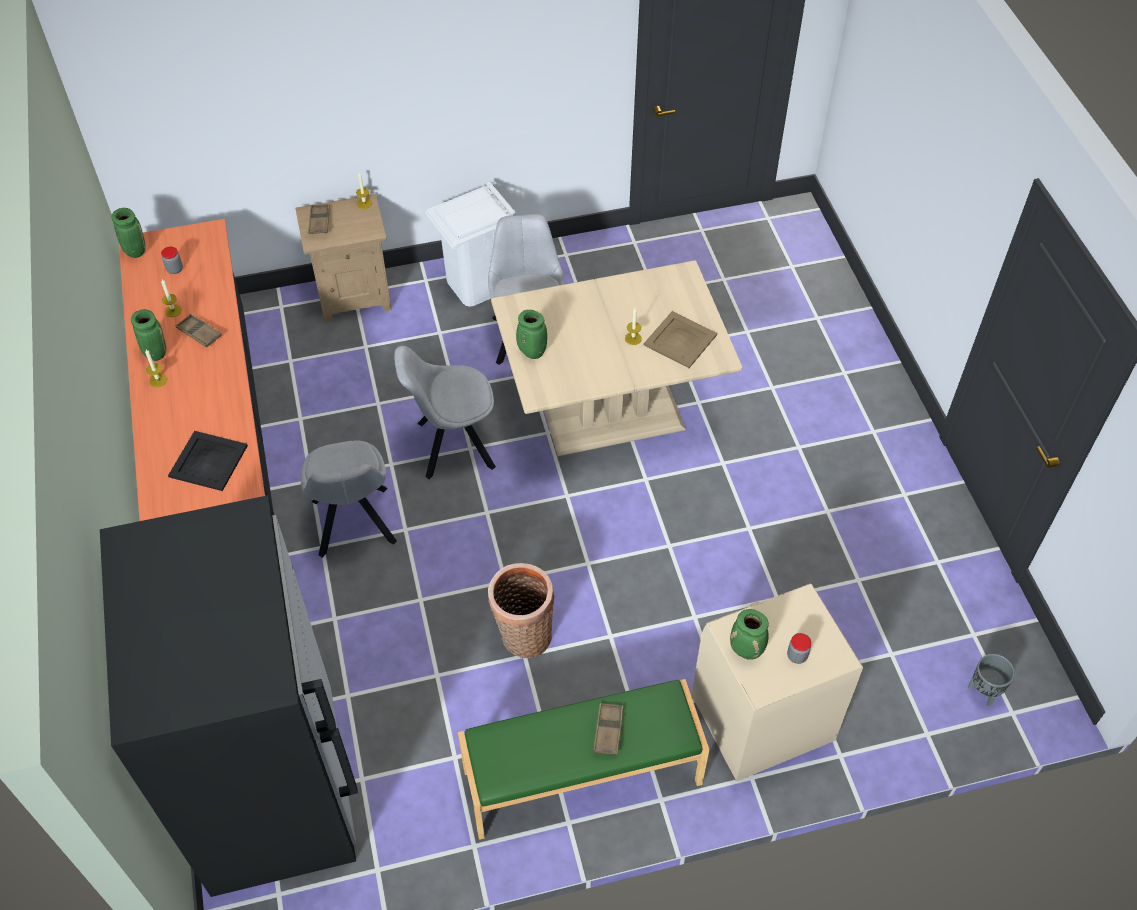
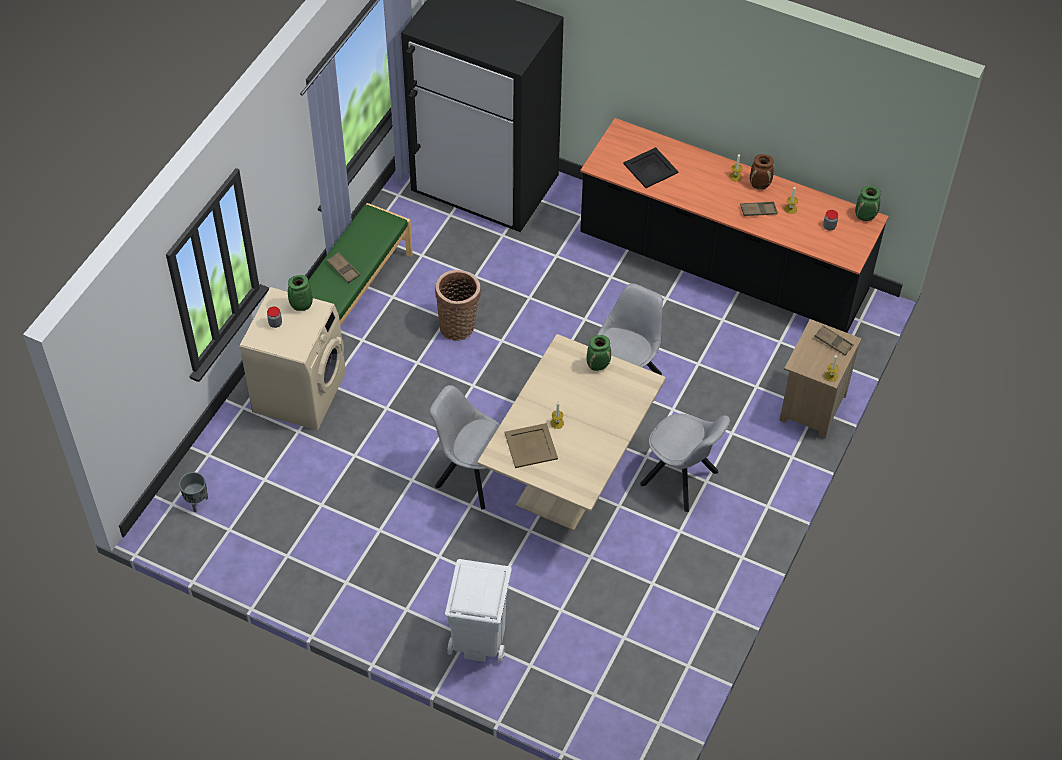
camera: 130 degrees right, 0 degrees up
green vase [131,309,166,361] -> brown vase [750,154,774,189]
grey chair [301,440,397,558] -> grey chair moved to [430,385,500,510]
white trash can [425,182,516,307] -> white trash can moved to [445,559,512,662]

